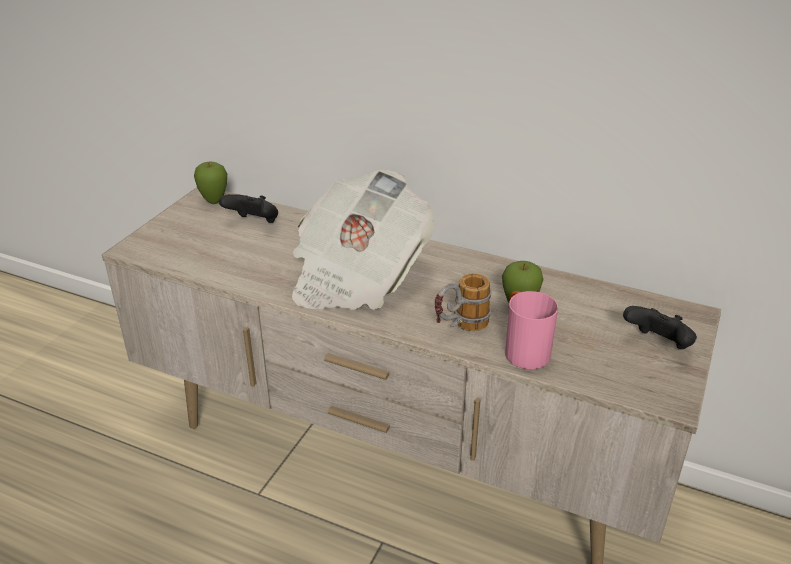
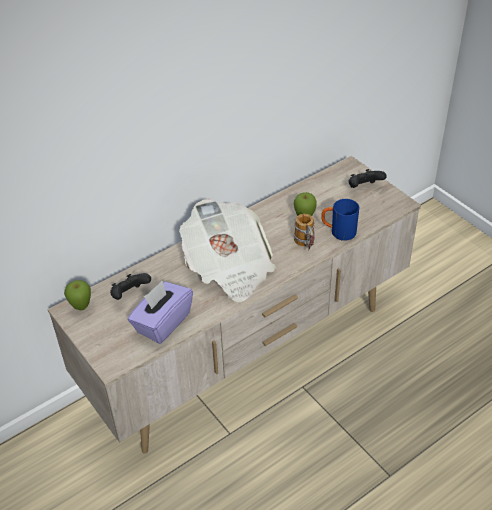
camera: 60 degrees left, 10 degrees up
pink mug [505,291,558,369] -> blue mug [321,199,359,241]
none -> purple tissue box [128,281,193,344]

